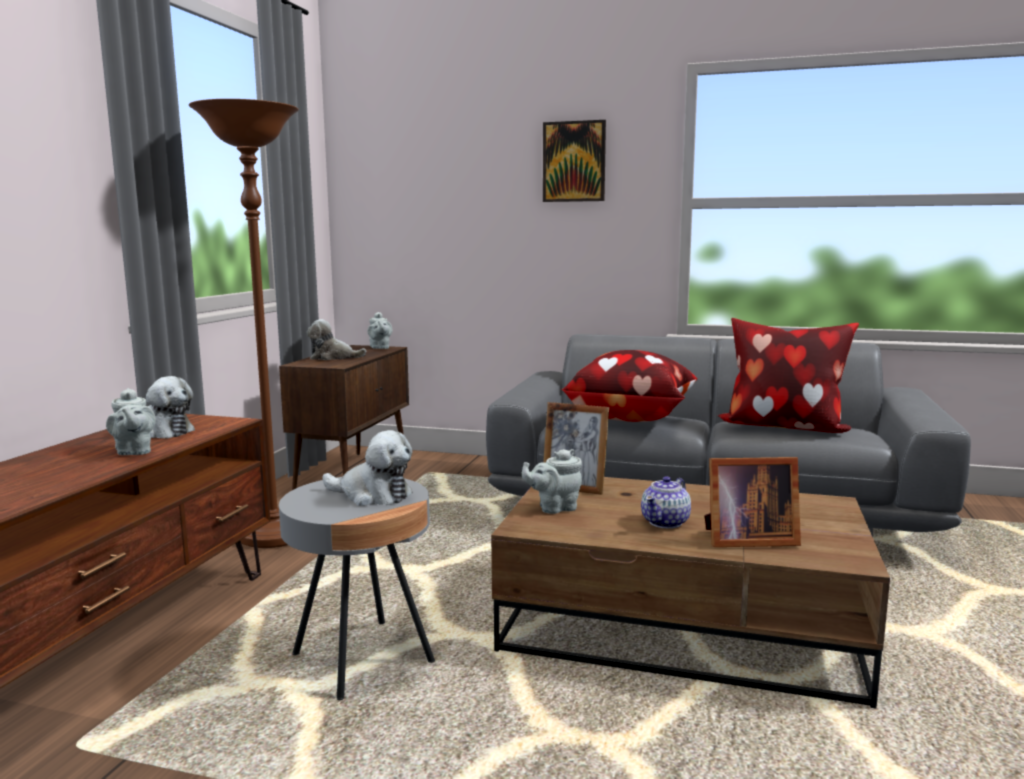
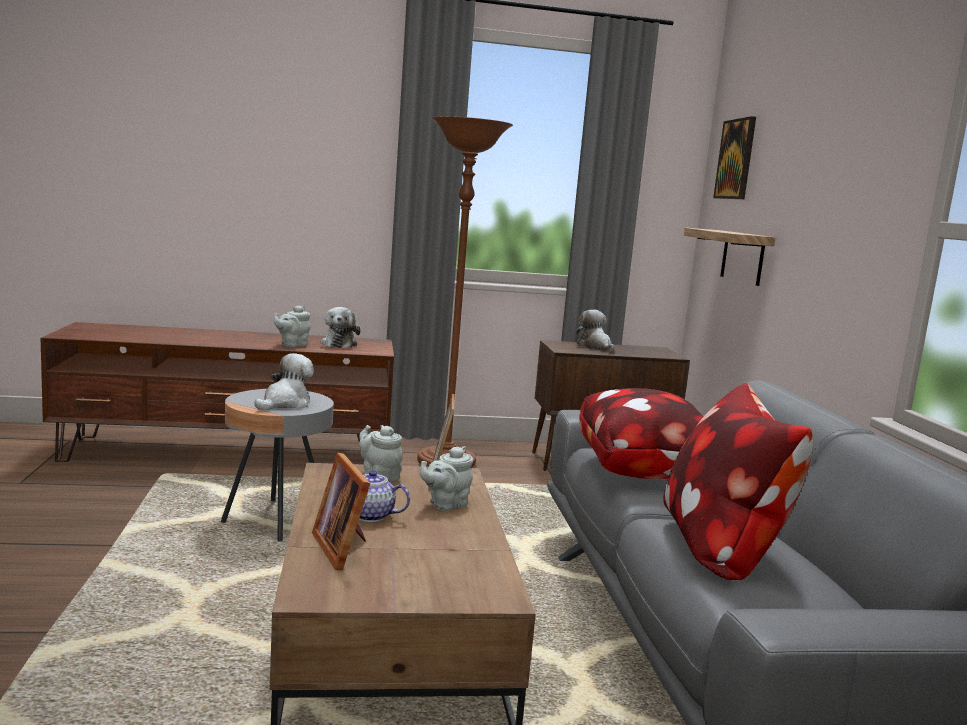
camera: 65 degrees right, 0 degrees up
plush toy [322,430,413,506] -> plush toy turned 150 degrees counterclockwise [254,353,314,410]
grey teapot [367,312,392,349] -> grey teapot moved to [420,446,473,511]
picture [543,120,606,202] -> picture moved to [713,116,756,199]
none -> shelf [684,228,775,286]

